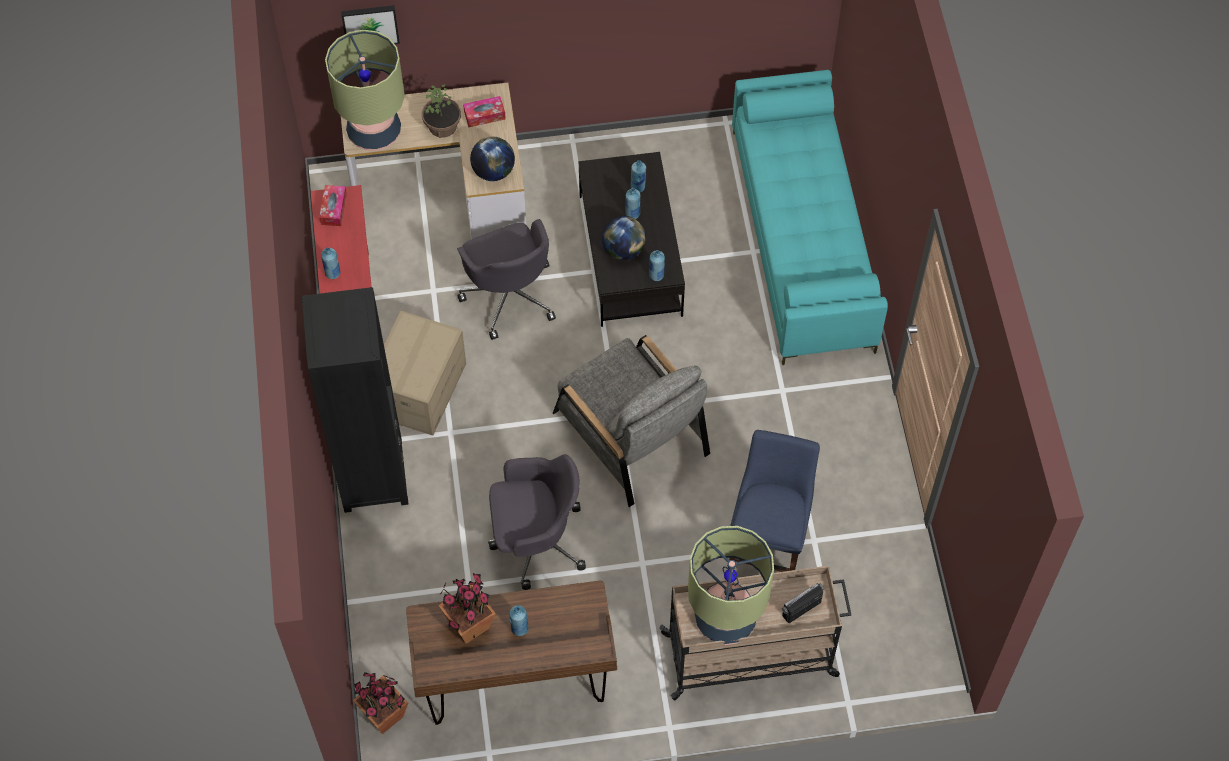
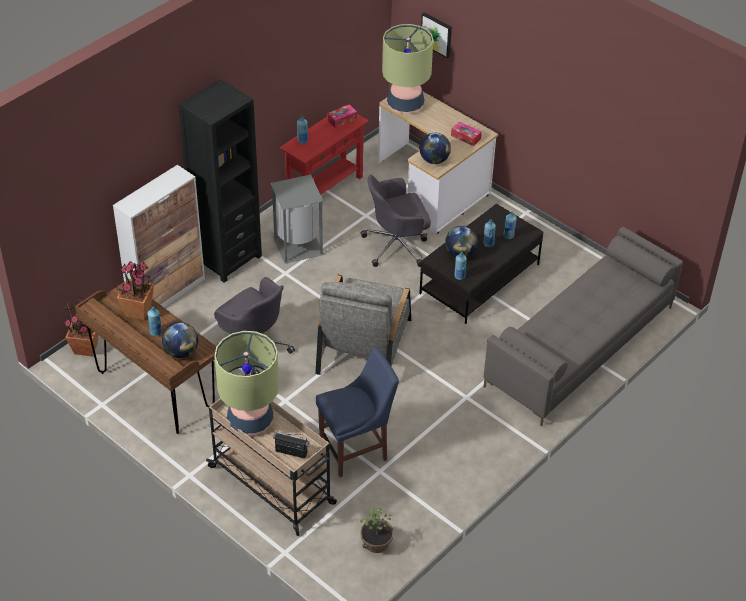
camera: 50 degrees right, 15 degrees down
cardboard box [384,311,466,435] -> grey trash can [270,175,324,264]
potted plant [422,84,461,138] -> potted plant moved to [360,508,394,553]
grey office chair [457,219,556,340] -> grey office chair turned 45 degrees clockwise [361,175,431,267]
turquoise sofa [732,70,888,365] -> grey sofa [484,227,683,426]
none -> cabinet [113,165,205,307]
none -> globe [162,322,198,358]

